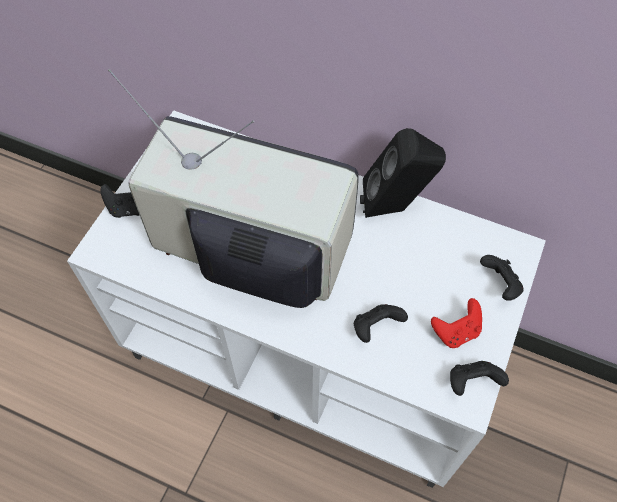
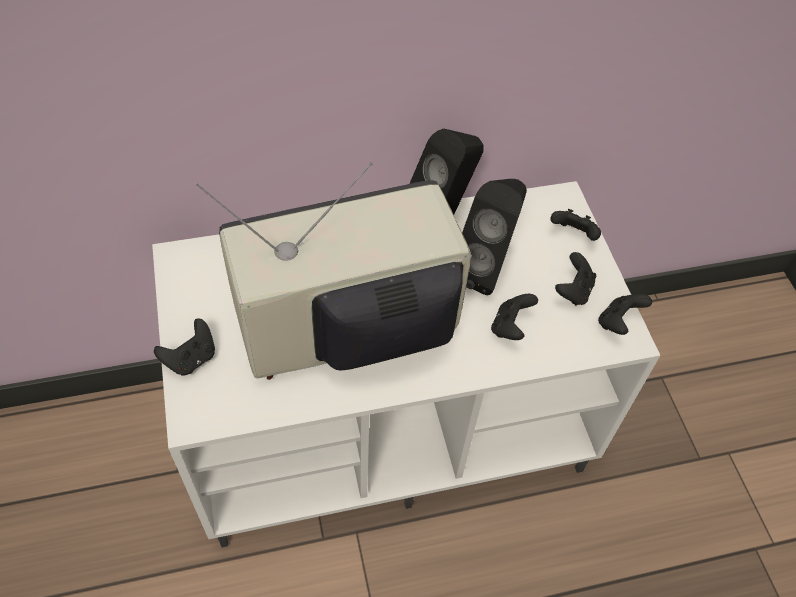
camera: 40 degrees left, 5 degrees down
red game controller [431,298,482,348] -> black game controller [555,252,596,305]
none -> black speaker [462,179,527,295]

